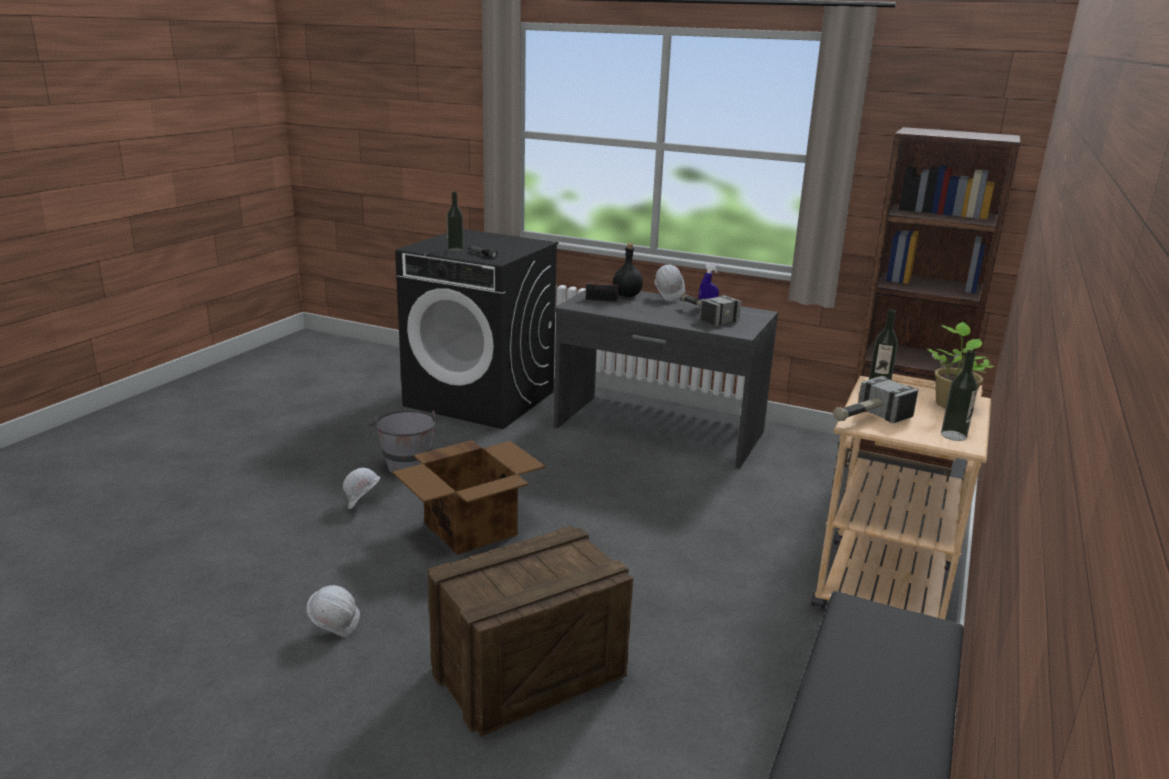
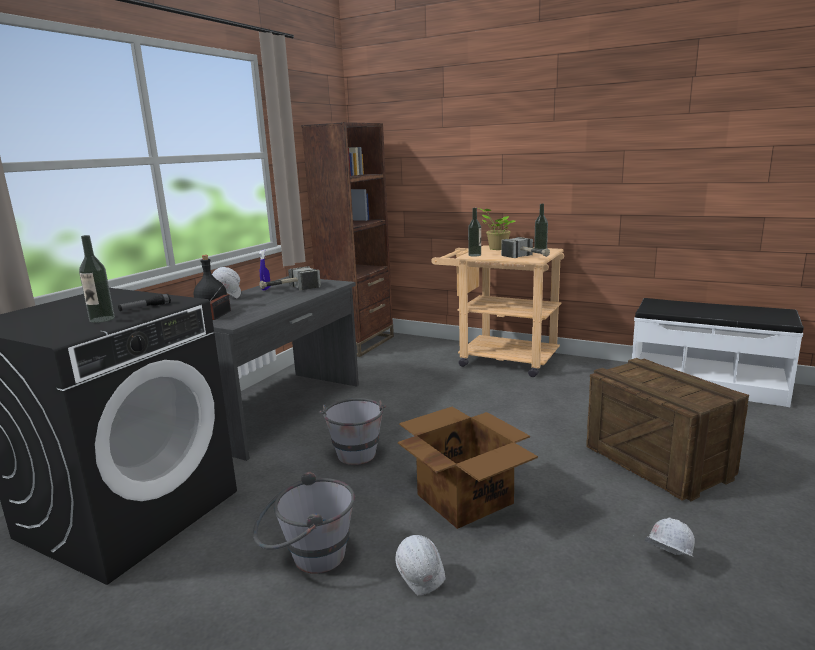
camera: 85 degrees left, 5 degrees down
none -> grey bucket [319,398,386,465]

